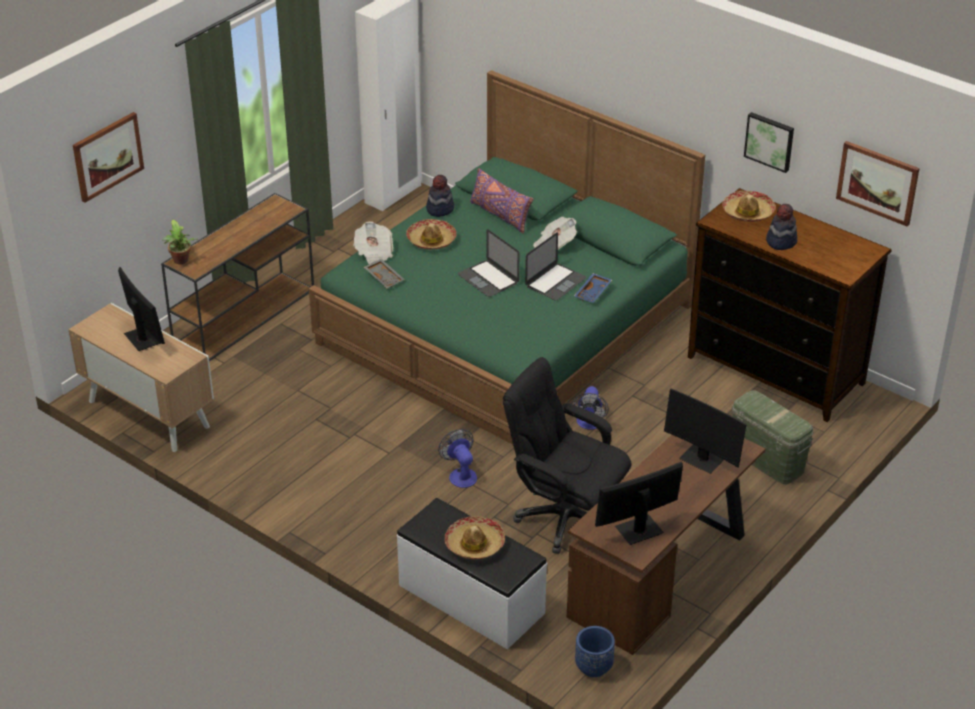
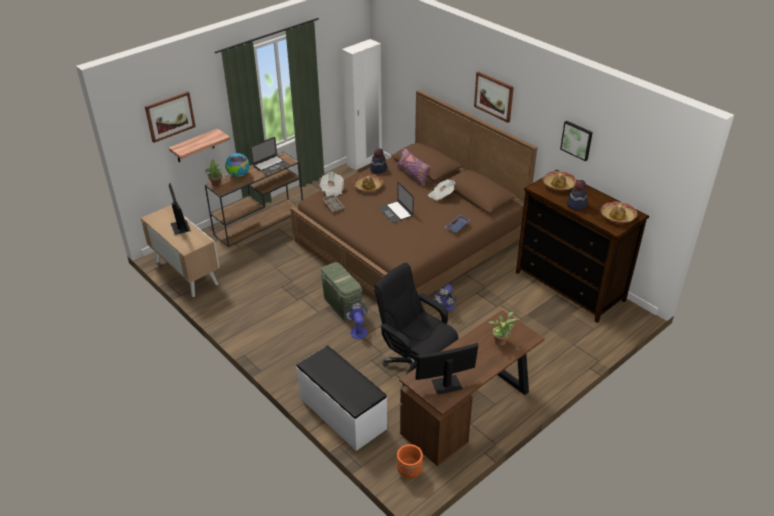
camera: 10 degrees right, 0 degrees up
green bed [309,70,705,447] -> brown bed [290,90,537,302]
hat [445,516,505,559] -> hat moved to [601,202,637,223]
laptop [525,233,587,301] -> laptop moved to [250,137,289,175]
blue planter [575,626,615,677] -> orange planter [397,444,423,479]
monitor [664,389,747,474] -> potted plant [489,312,517,346]
green storage box [732,390,813,484] -> green storage box moved to [321,262,362,321]
picture [836,141,920,226] -> picture moved to [474,72,514,123]
none -> shelf [169,129,230,162]
none -> globe [225,153,250,177]

